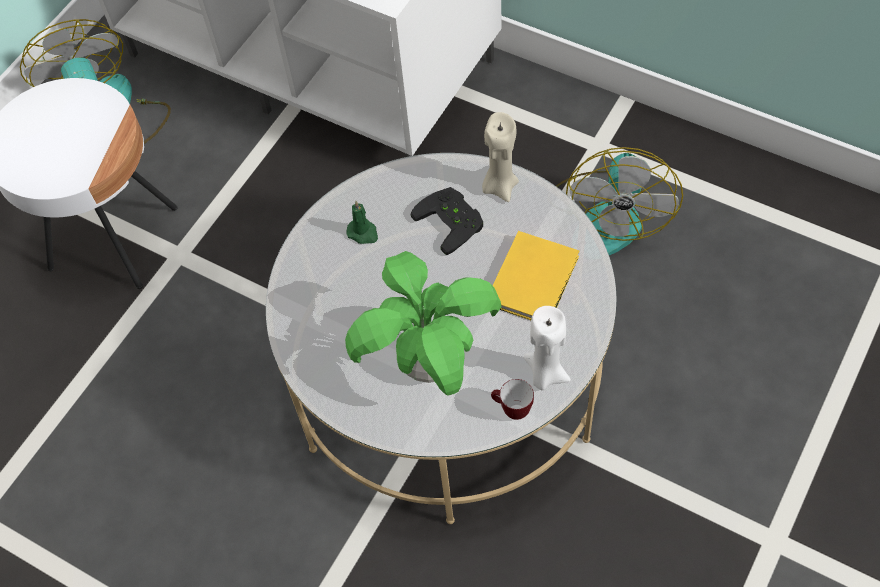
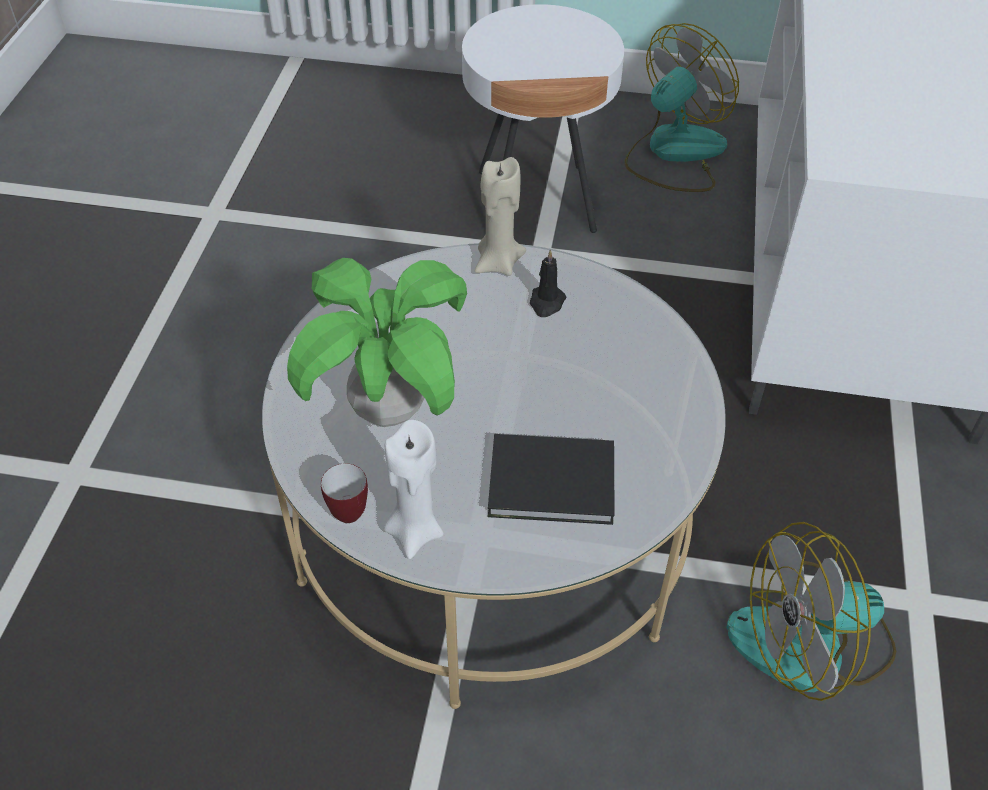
camera: 65 degrees right, 10 degrees down
green candle [346,201,378,244] -> black candle [530,249,567,317]
black game controller [410,187,483,255] -> none
beige candle [482,112,519,202] -> beige candle moved to [475,157,526,276]
yellow book [493,231,579,320] -> black book [488,434,615,525]

